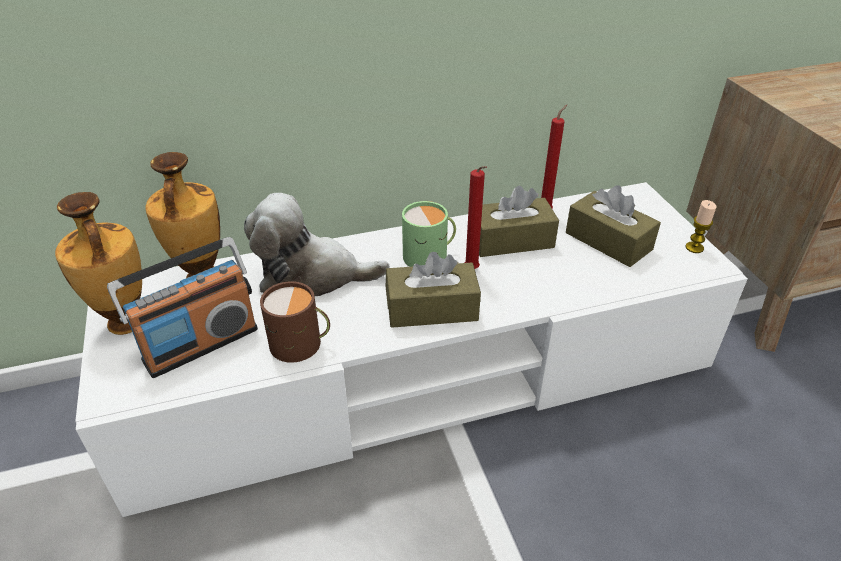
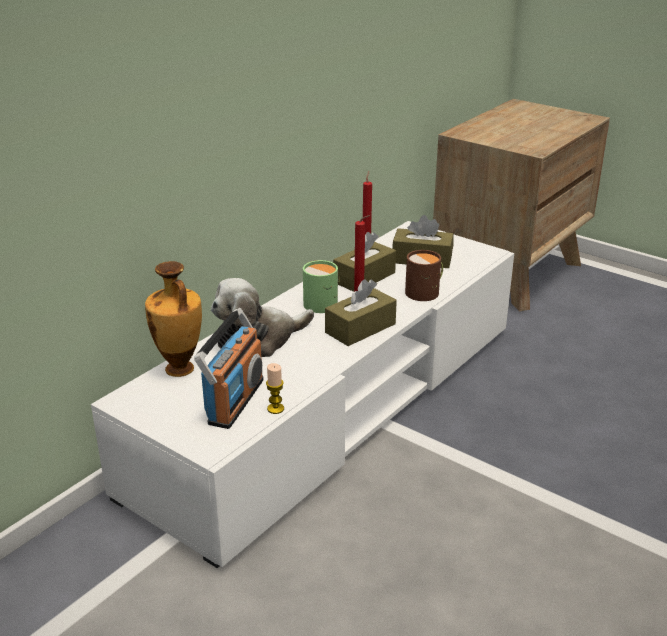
camera: 35 degrees left, 10 degrees down
vase [55,192,142,335] -> none
brown mug [260,281,330,363] -> brown mug moved to [405,250,443,301]
candle [685,200,716,253] -> candle moved to [266,363,284,414]

